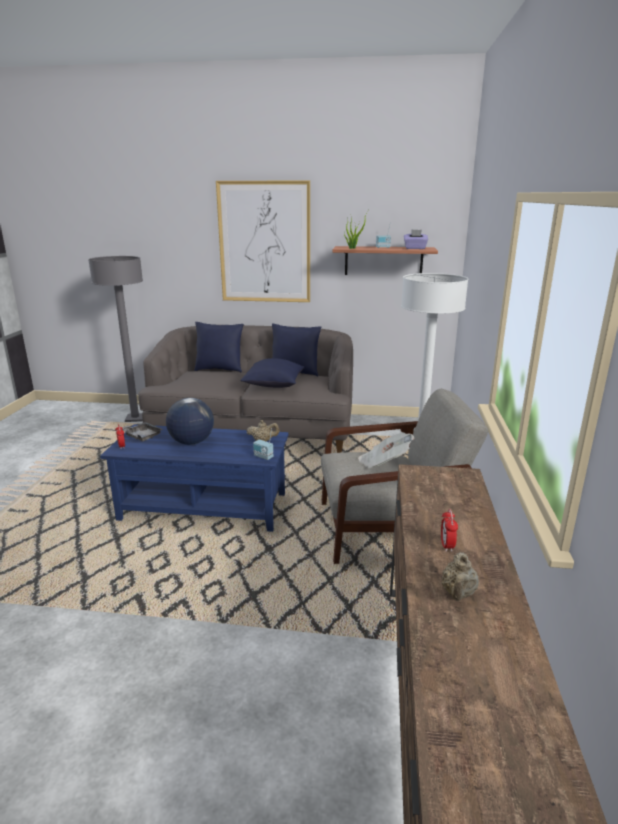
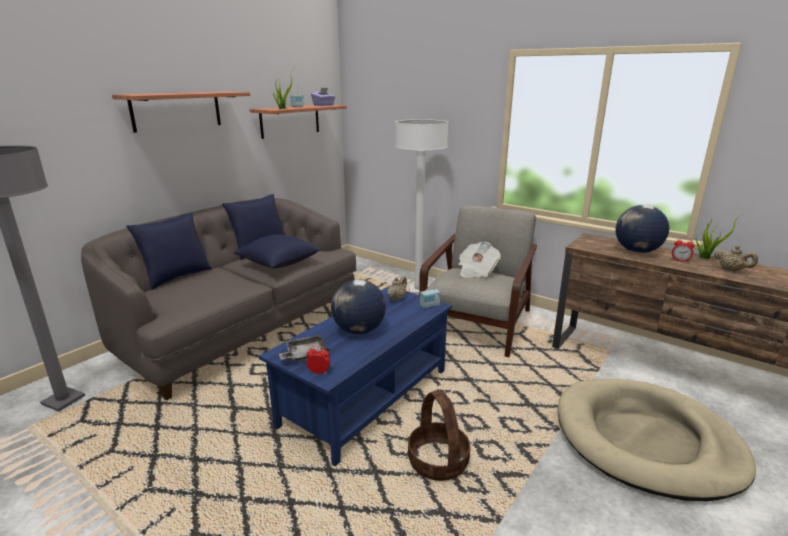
camera: 60 degrees left, 0 degrees up
picture [216,181,310,302] -> shelf [112,91,250,133]
none -> basket [408,390,470,481]
none -> beige dog bed [558,378,756,502]
none -> globe [615,205,669,253]
none -> potted plant [696,214,743,259]

